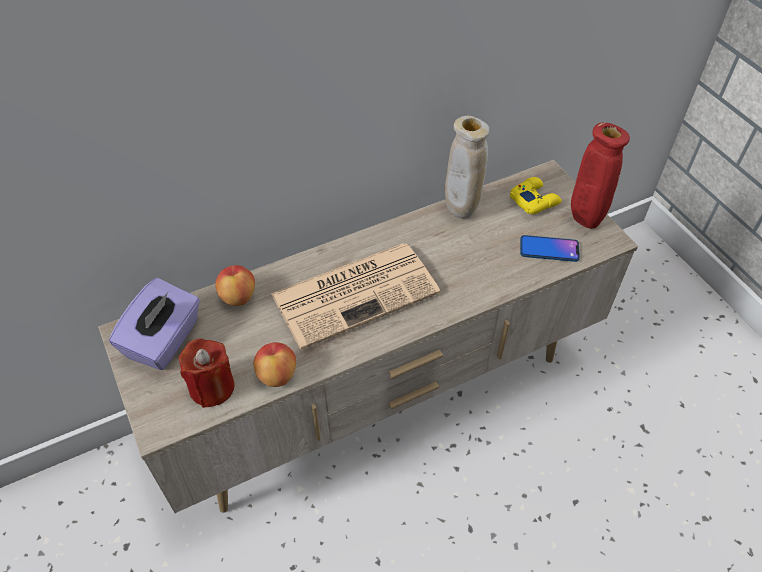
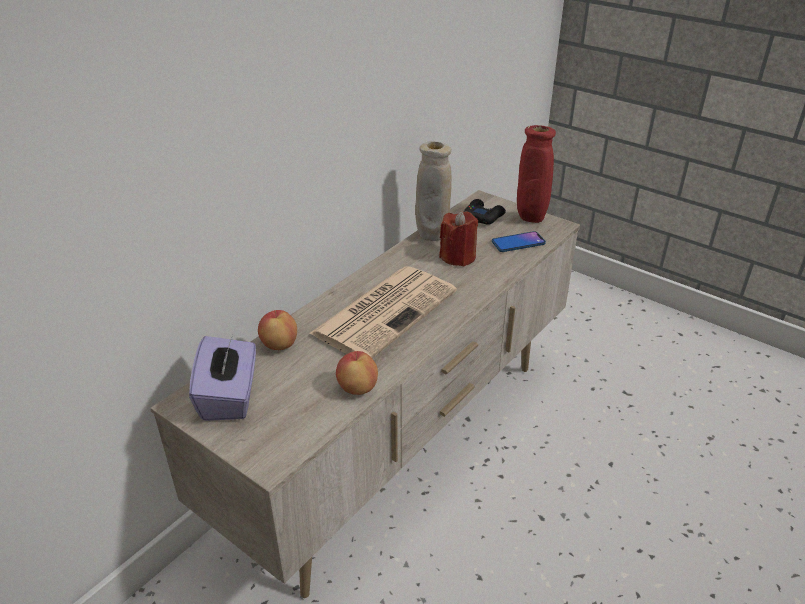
camera: 25 degrees left, 15 degrees down
red candle [179,339,235,408] -> red candle moved to [439,211,478,266]
yellow game controller [510,177,561,214] -> black game controller [464,199,506,225]

